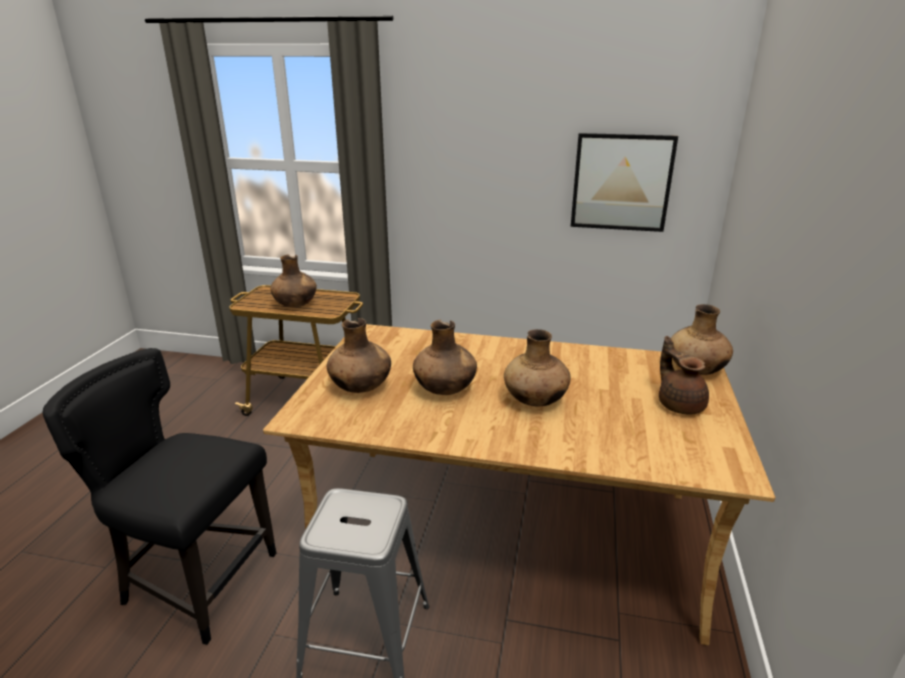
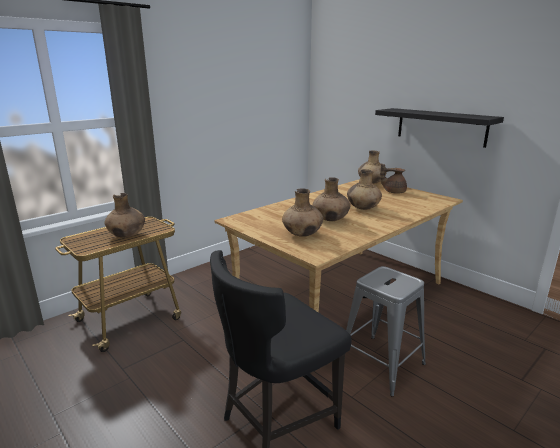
camera: 55 degrees left, 5 degrees down
picture [571,133,678,232] -> none
none -> black shelf [375,108,504,148]

